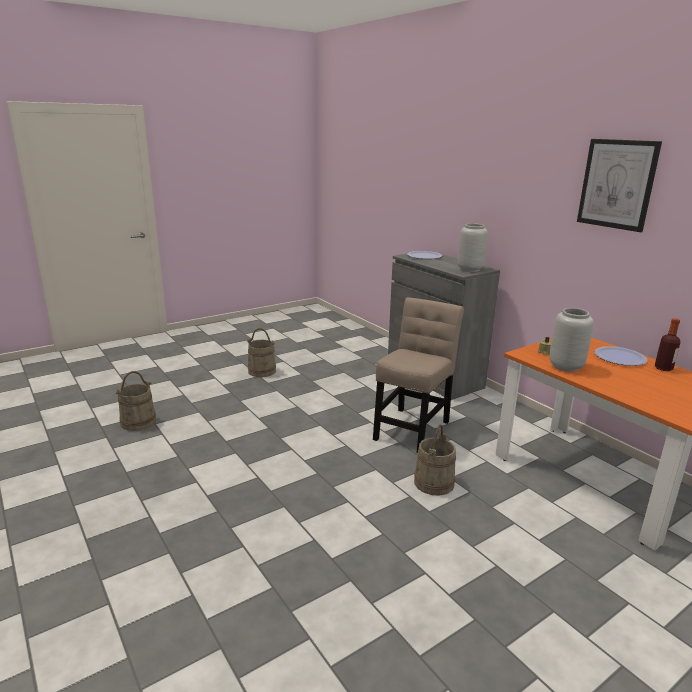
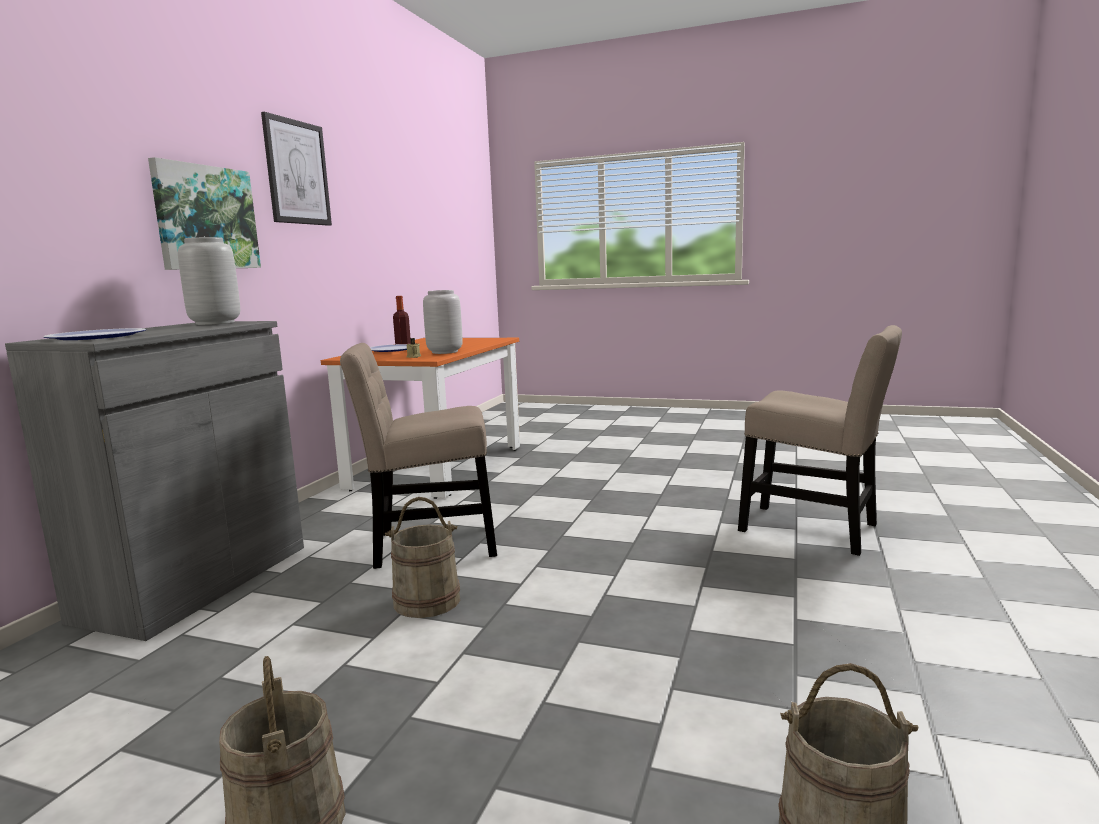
camera: 125 degrees left, 10 degrees down
beige bucket [414,424,456,496] -> beige bucket moved to [385,497,460,618]
none -> picture [148,157,261,270]
none -> beige chair [738,325,902,556]

